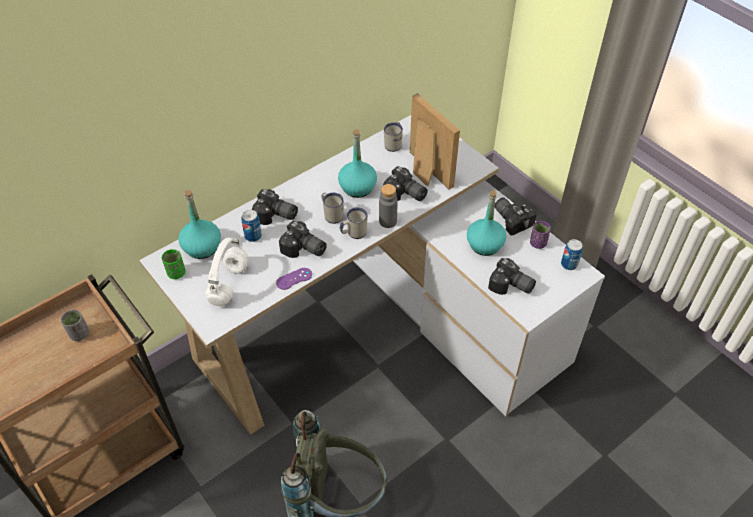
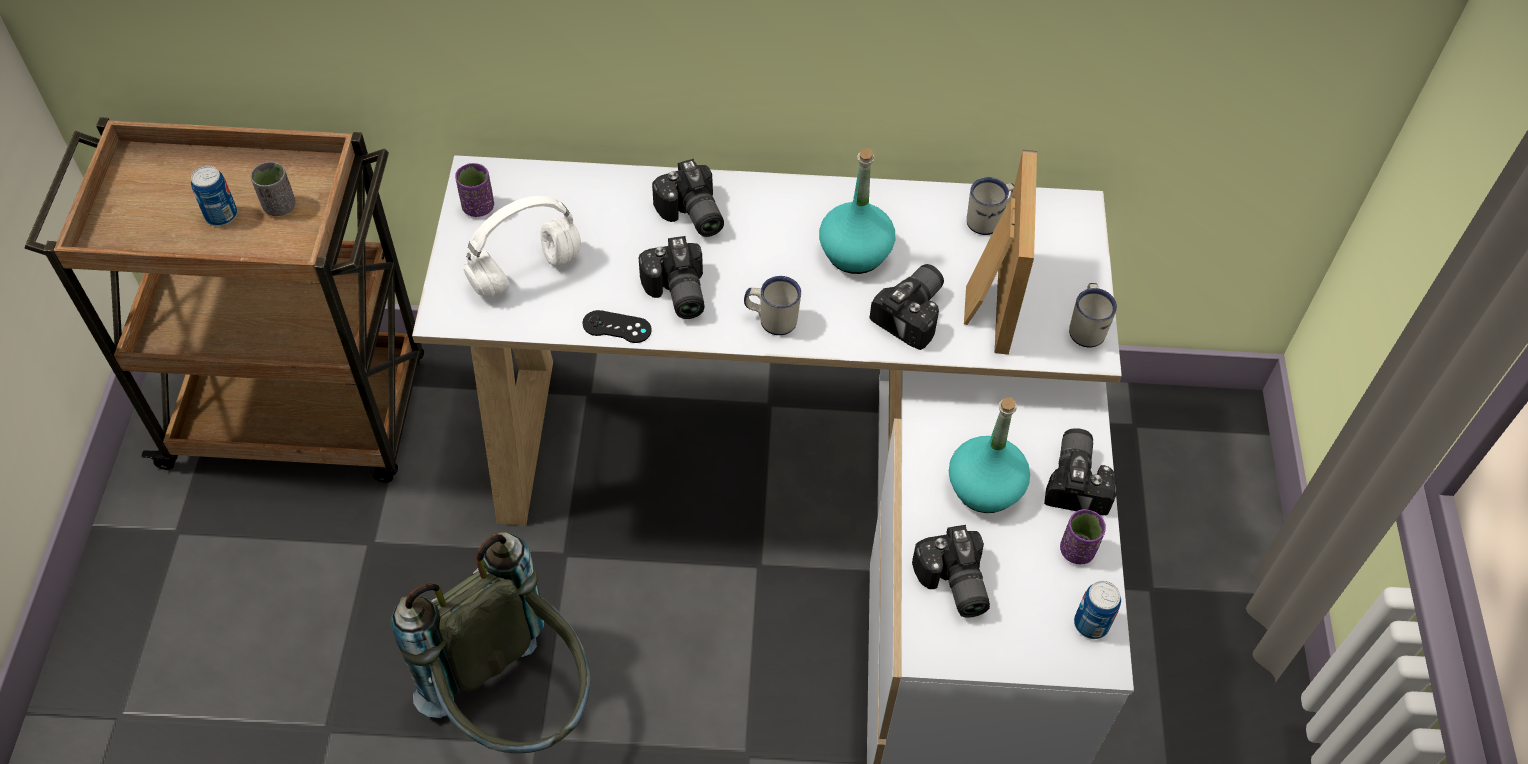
camera: 40 degrees right, 5 degrees up
green cup [162,249,185,279] -> purple cup [455,163,494,217]
turquoise bottle [178,190,221,259] -> none
can [241,210,262,242] -> can moved to [191,166,237,226]
purple game controller [276,268,312,290] -> black game controller [582,310,652,343]
white mug [321,193,344,224] -> white mug moved to [1069,283,1117,348]
grey bottle [379,184,398,228] -> none
camera [383,166,428,201] -> camera turned 135 degrees counterclockwise [870,264,944,350]

